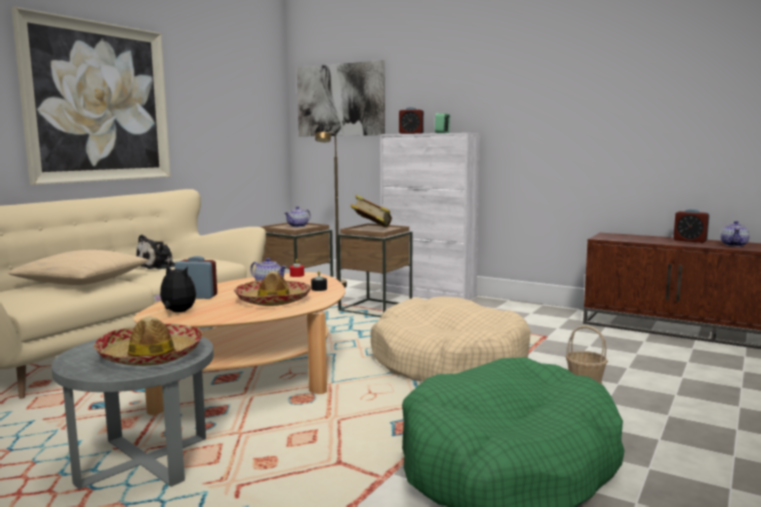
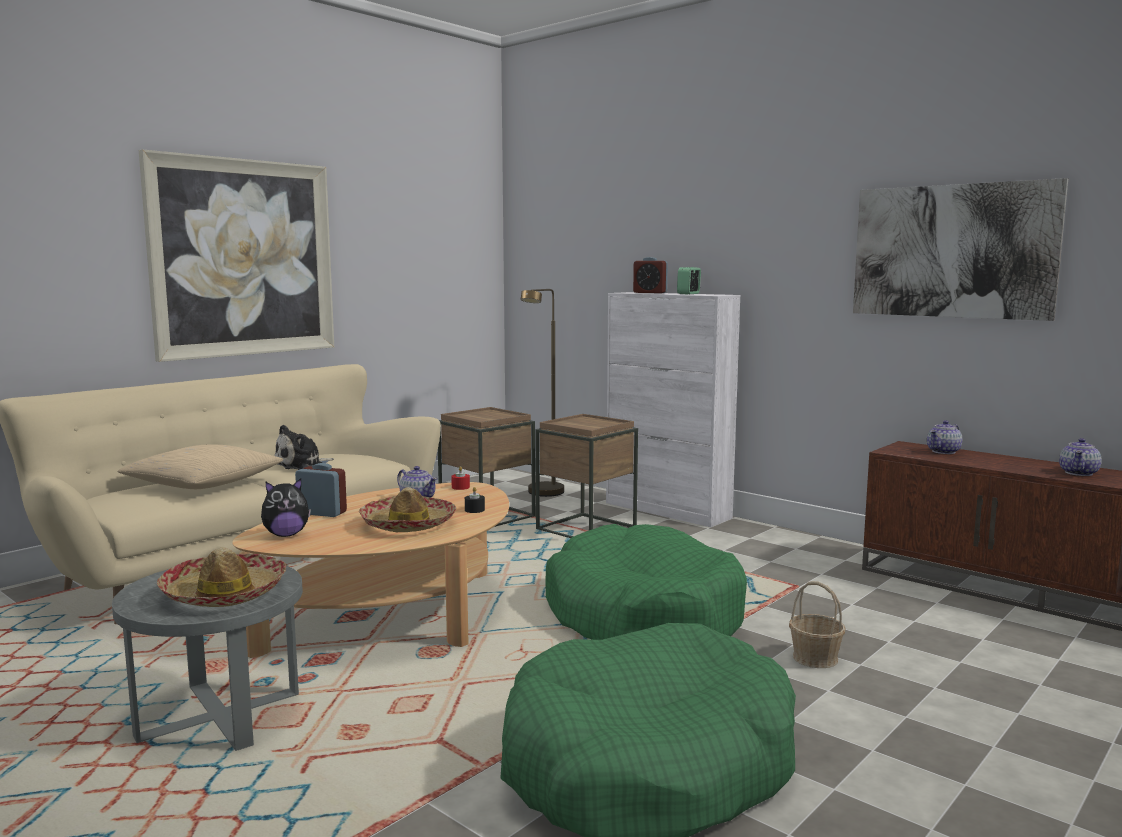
camera: 10 degrees right, 0 degrees up
plush toy [154,265,196,312] -> plush toy turned 120 degrees clockwise [261,479,311,537]
teapot [285,207,311,227] -> teapot moved to [927,420,962,454]
picture [297,60,385,136] -> picture moved to [853,178,1068,321]
book [350,195,392,228] -> none
beige dog bed [371,296,531,382] -> green dog bed [545,524,747,640]
alarm clock [673,209,710,243] -> none

